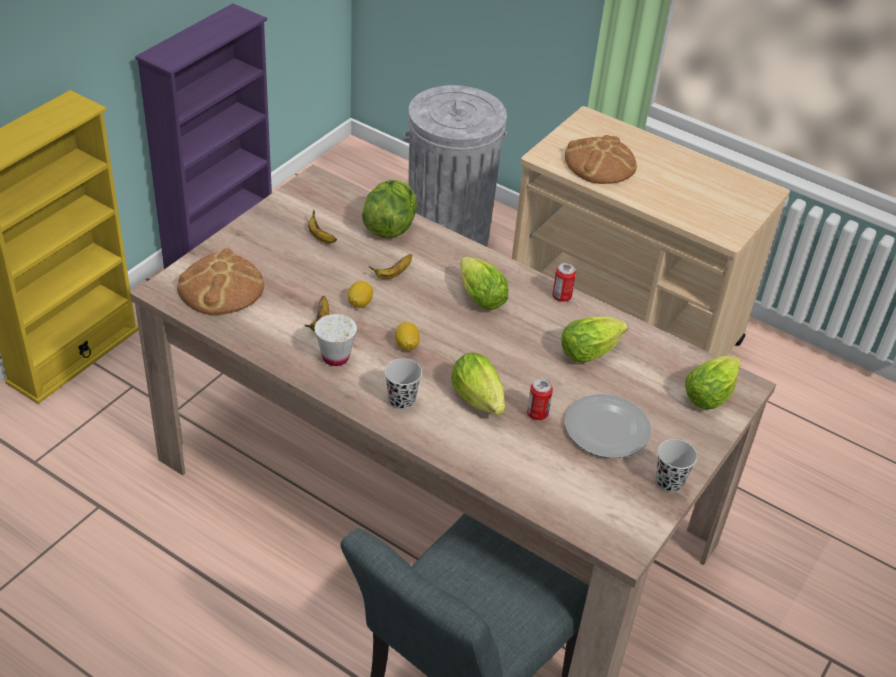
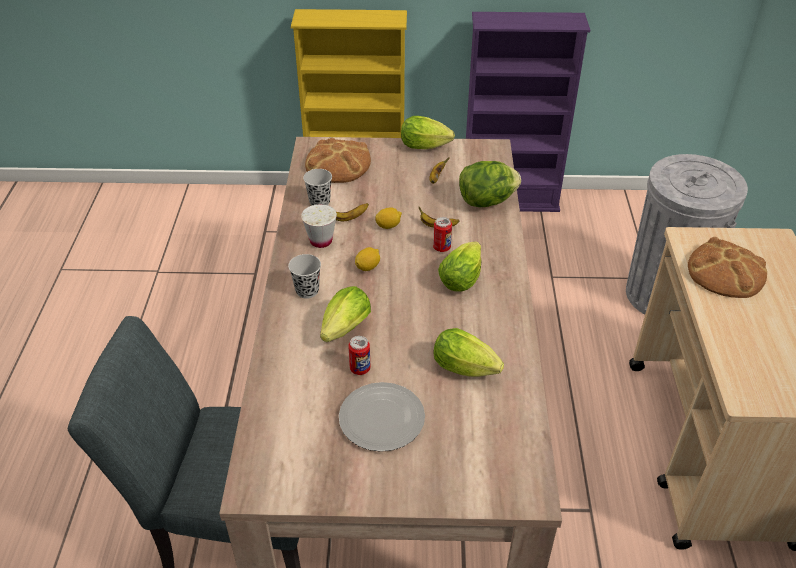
camera: 60 degrees right, 0 degrees up
can [552,263,576,302] -> can moved to [433,217,452,252]
black cup [656,439,697,492] -> black cup moved to [303,169,332,206]
lettuce [685,356,741,409] -> lettuce moved to [401,116,455,149]

